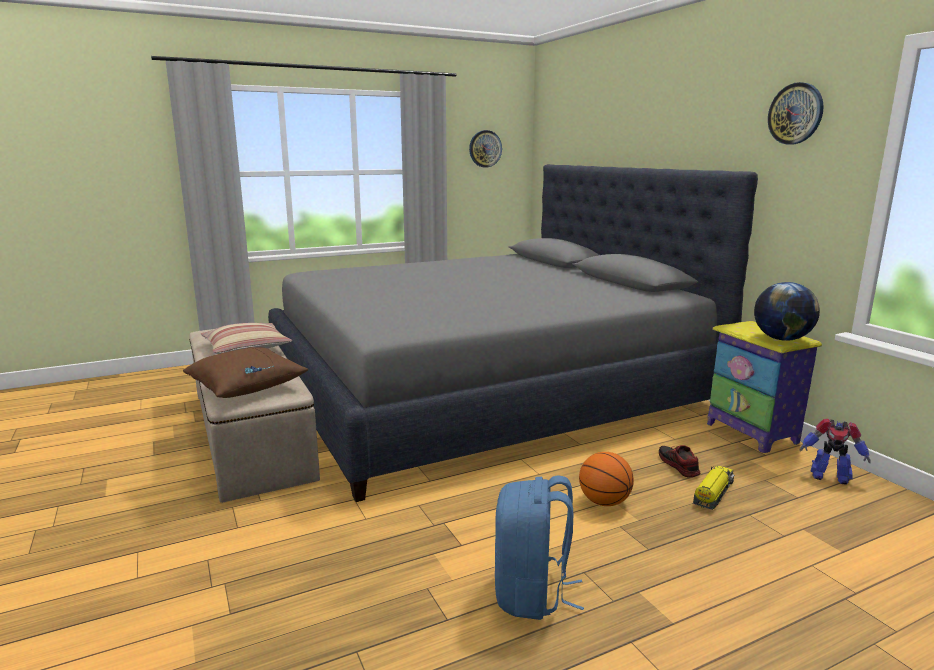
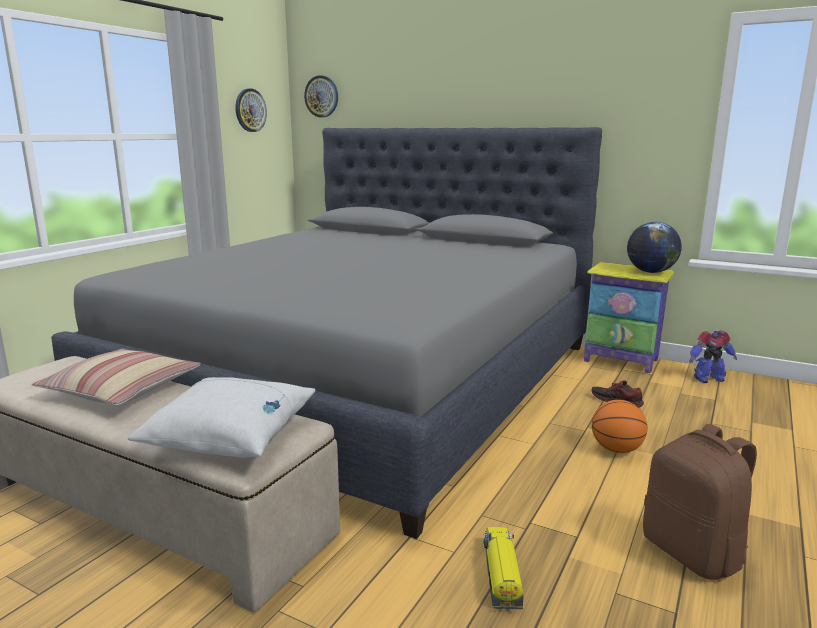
camera: 35 degrees left, 0 degrees up
brown pillow [183,347,308,398] -> grey pillow [128,377,315,458]
blue backpack [495,476,584,620] -> brown backpack [643,424,757,580]
toy truck [693,466,735,510] -> toy truck moved to [483,527,524,610]
wall clock [768,82,824,144] -> wall clock moved to [304,75,338,117]

